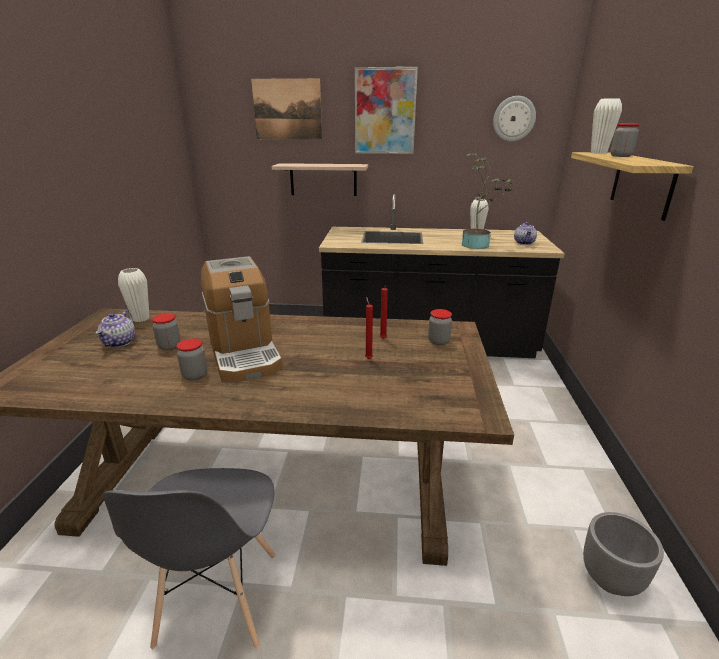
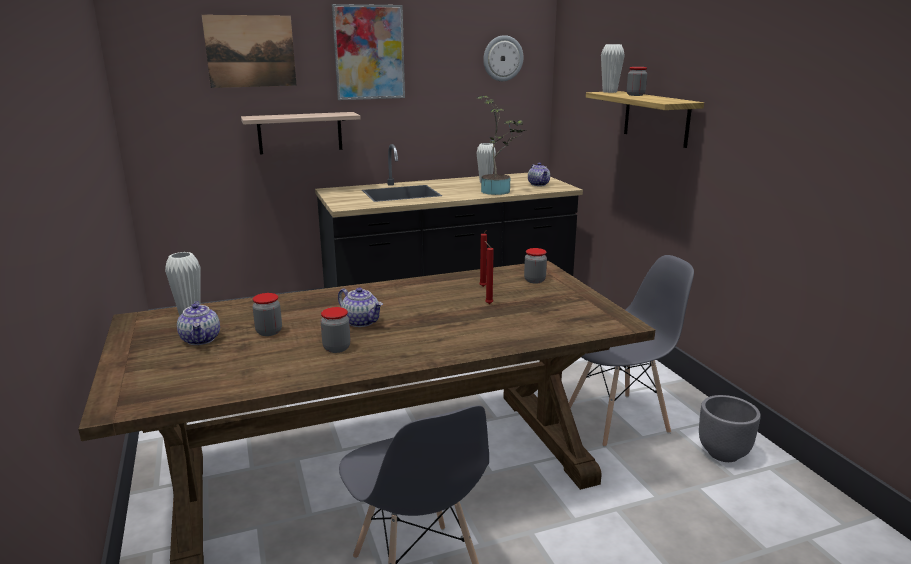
camera: 25 degrees left, 5 degrees down
coffee machine [201,256,282,382] -> teapot [338,287,383,327]
none -> grey chair [569,255,694,447]

